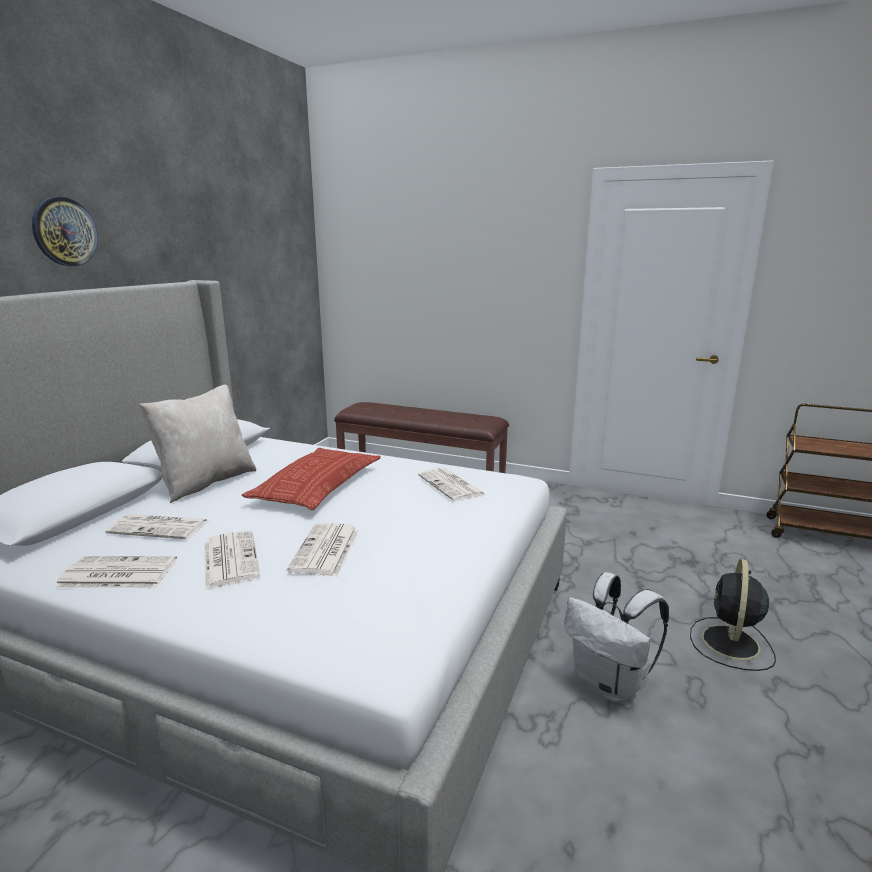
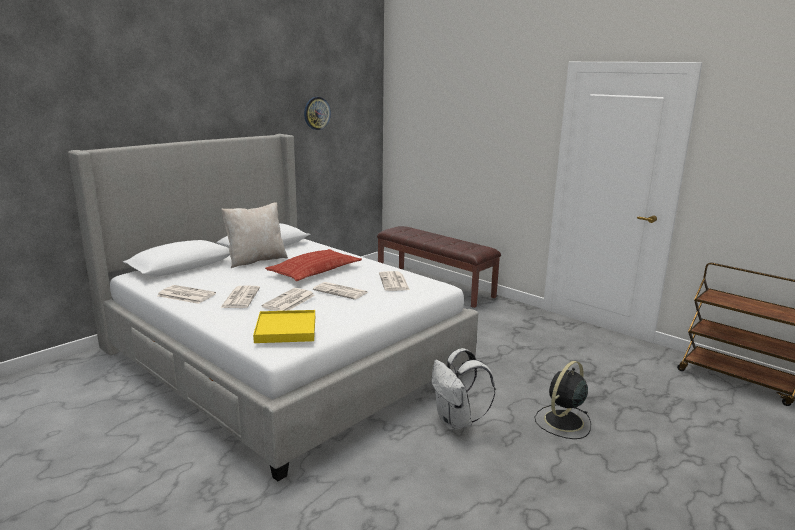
camera: 20 degrees right, 0 degrees up
wall clock [32,197,98,266] -> wall clock moved to [304,97,331,130]
newspaper [105,514,208,539] -> newspaper moved to [313,282,368,300]
none -> yellow tray [253,310,315,343]

